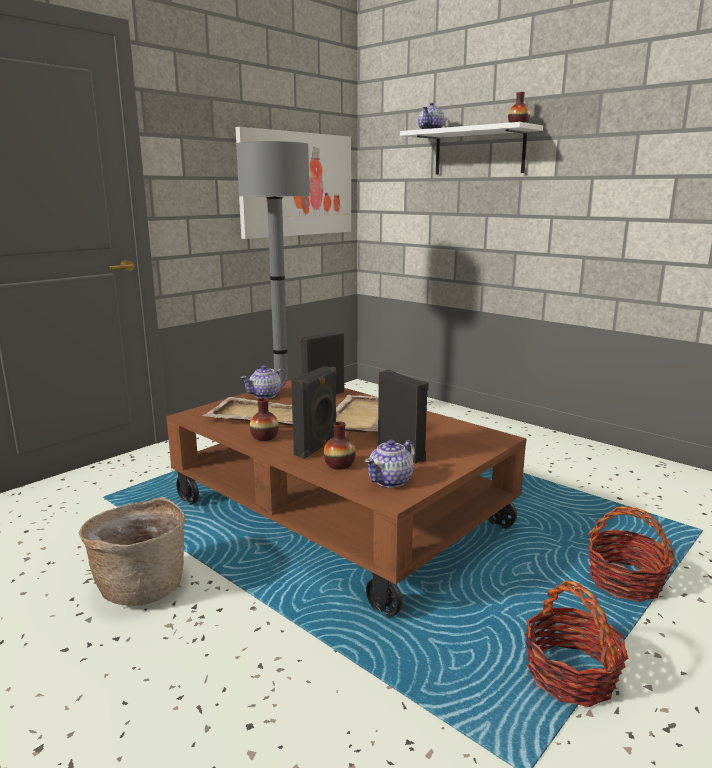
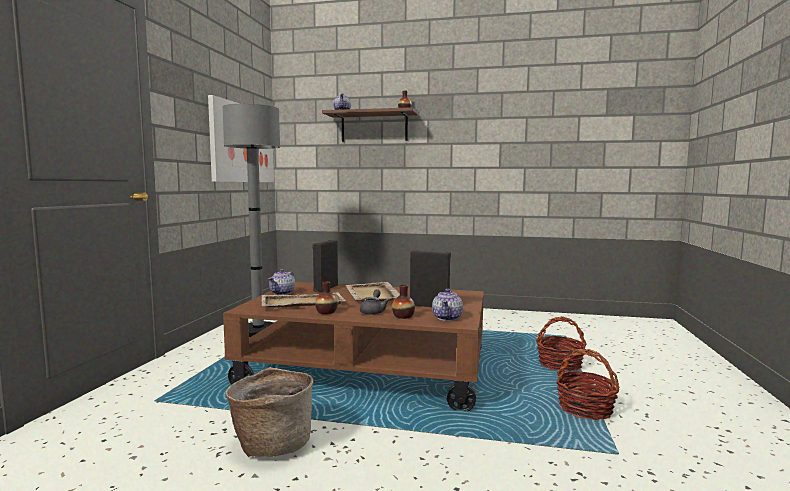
camera: 30 degrees left, 10 degrees down
black speaker [291,366,337,459] -> grey teapot [360,289,389,315]
white shelf [400,122,543,175] -> brown shelf [322,107,418,142]

